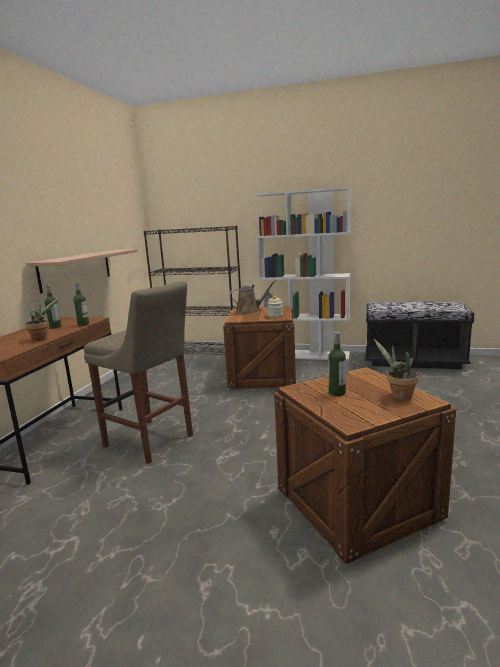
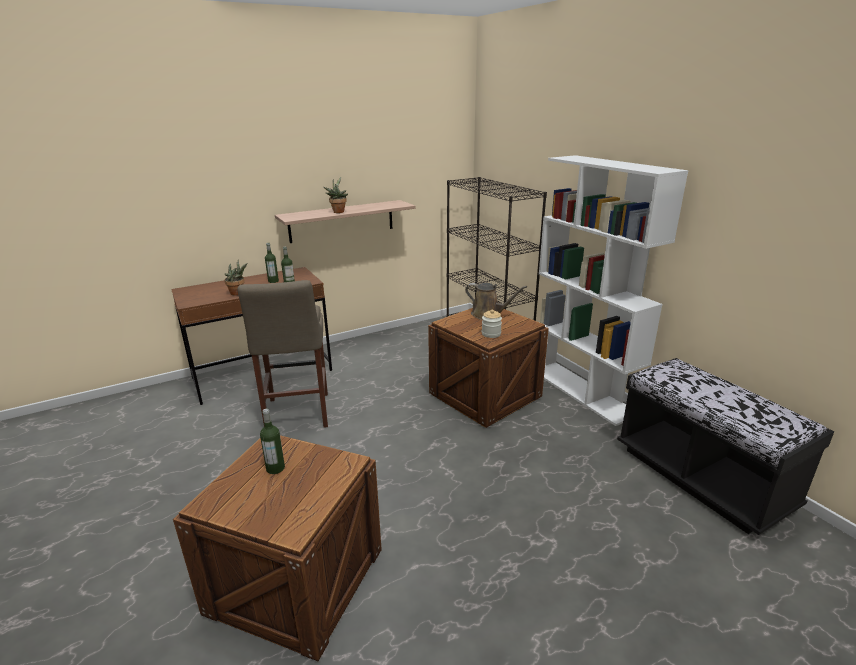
camera: 45 degrees right, 10 degrees up
potted plant [374,339,419,400] -> potted plant moved to [324,177,348,213]

